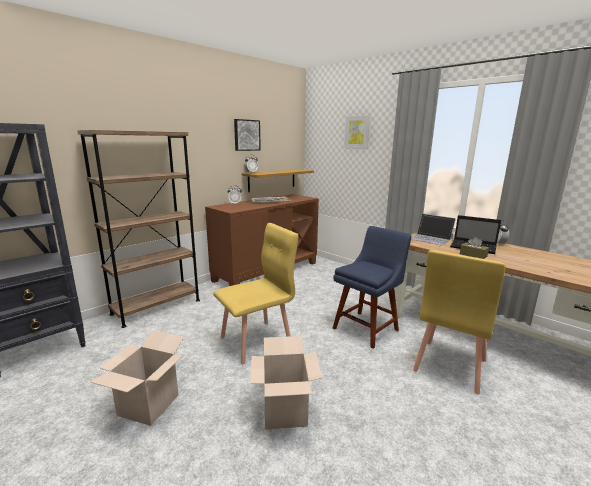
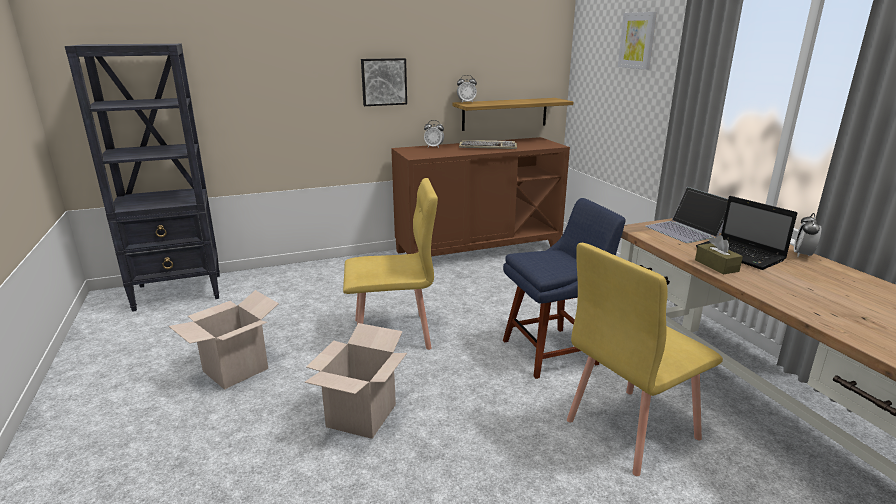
camera: 25 degrees right, 5 degrees up
brown bookcase [77,130,200,328] -> none
picture [234,119,261,151] -> picture moved to [361,58,407,106]

